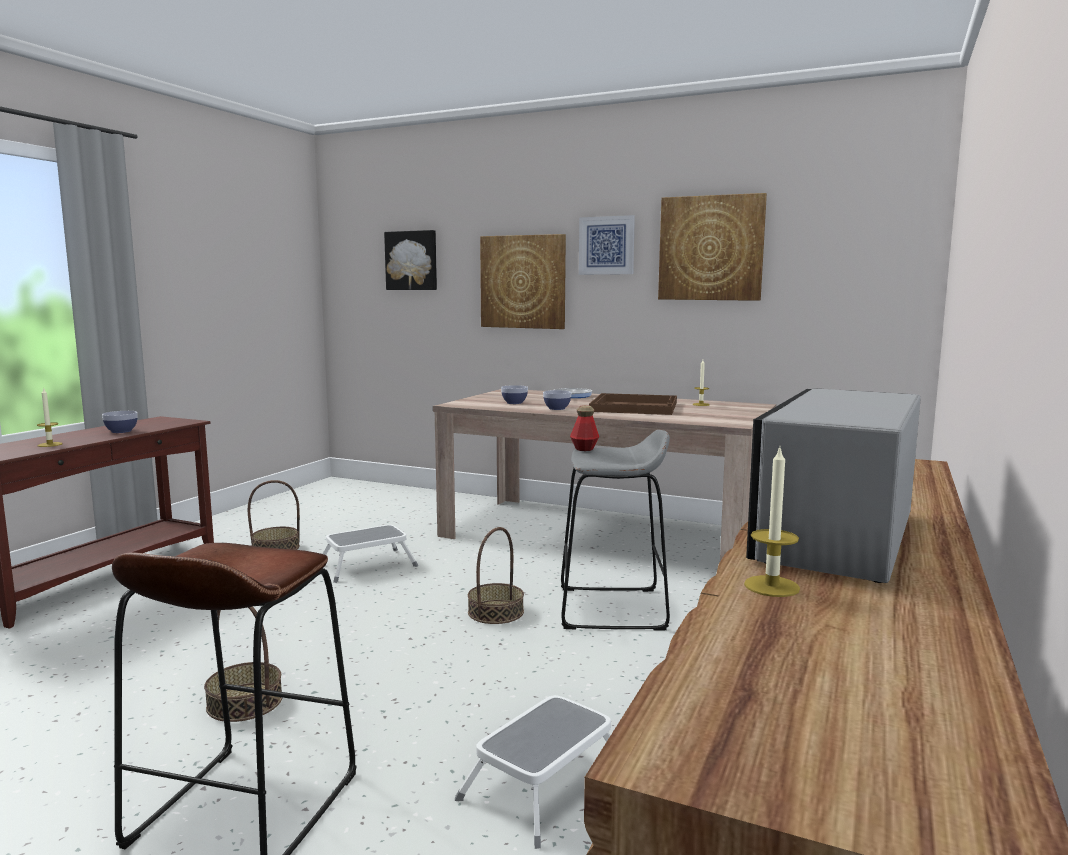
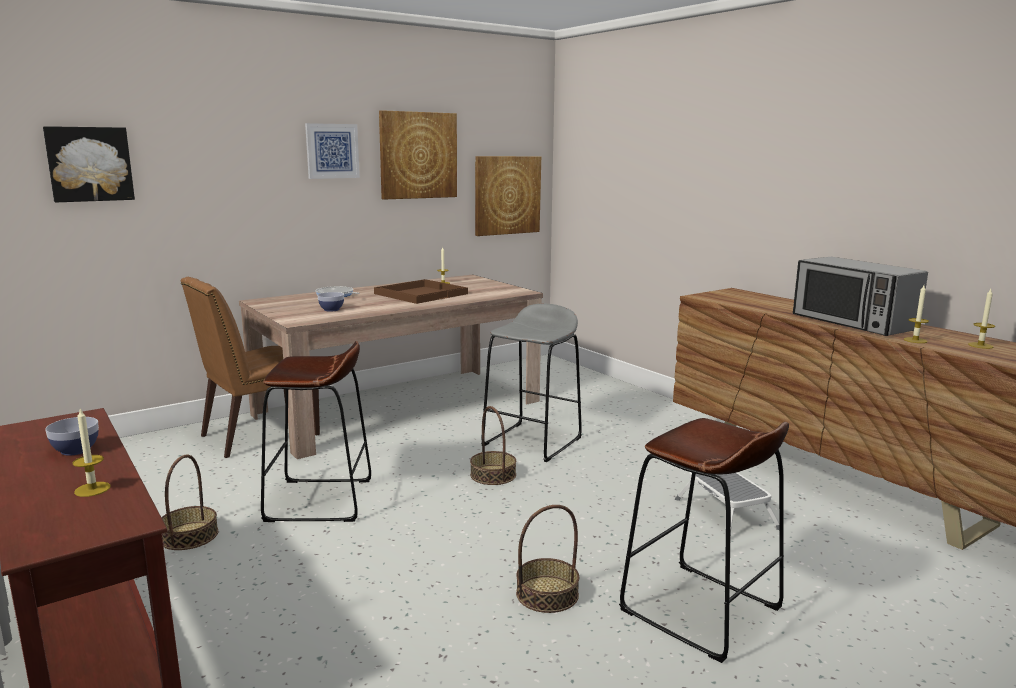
camera: 60 degrees left, 5 degrees up
grey step ladder [323,525,418,583] -> brown stool [261,341,371,522]
picture [480,234,566,329] -> picture moved to [475,156,541,236]
bowl [543,390,571,410] -> none
bottle [570,405,599,451] -> none
none -> brown chair [181,277,320,458]
none -> candle [968,289,995,349]

